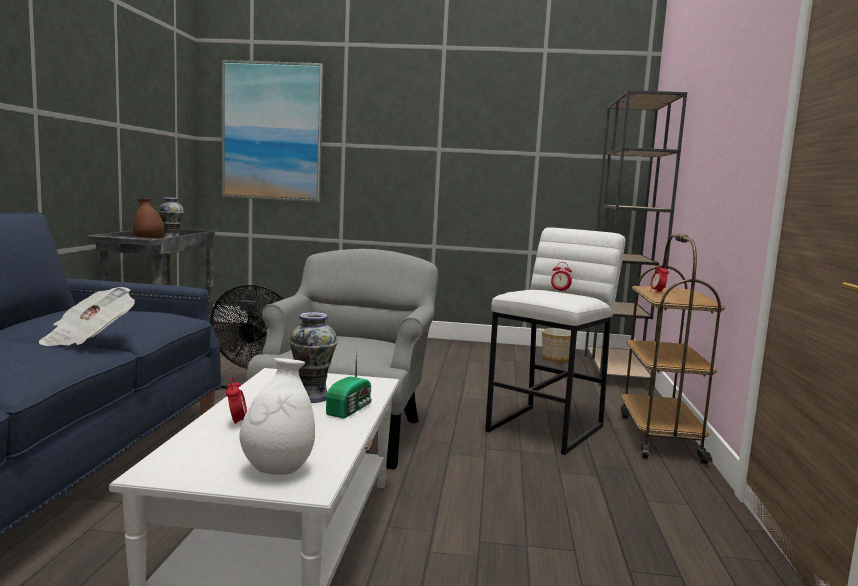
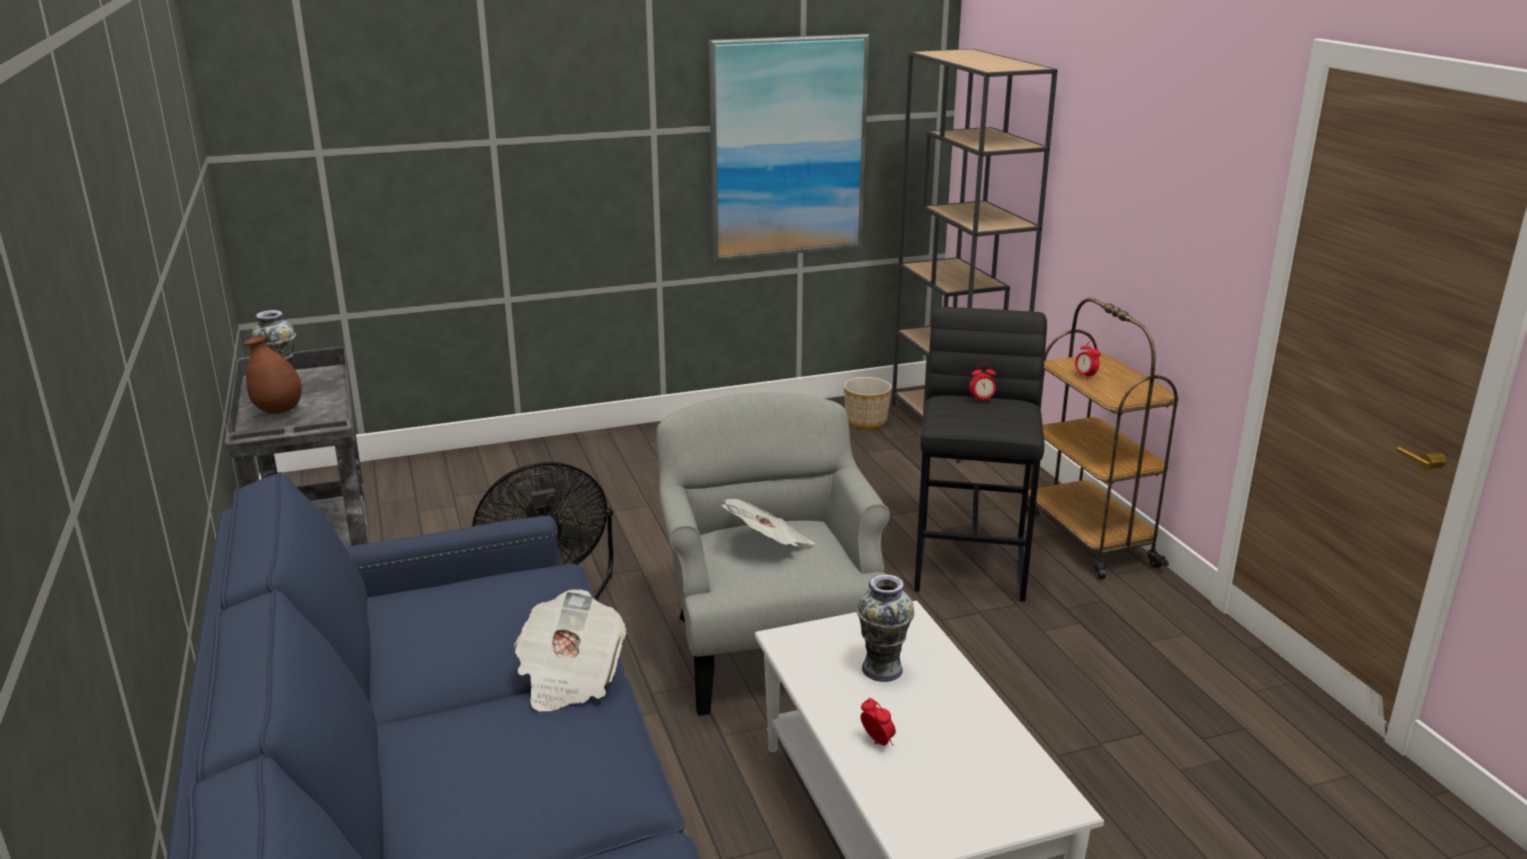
camera: 25 degrees left, 15 degrees up
picture [222,60,323,202] -> picture moved to [709,34,869,261]
white vase [239,358,315,475] -> none
radio [326,350,372,419] -> none
white stool [485,227,625,455] -> black stool [914,307,1047,602]
none -> newspaper [721,499,815,547]

